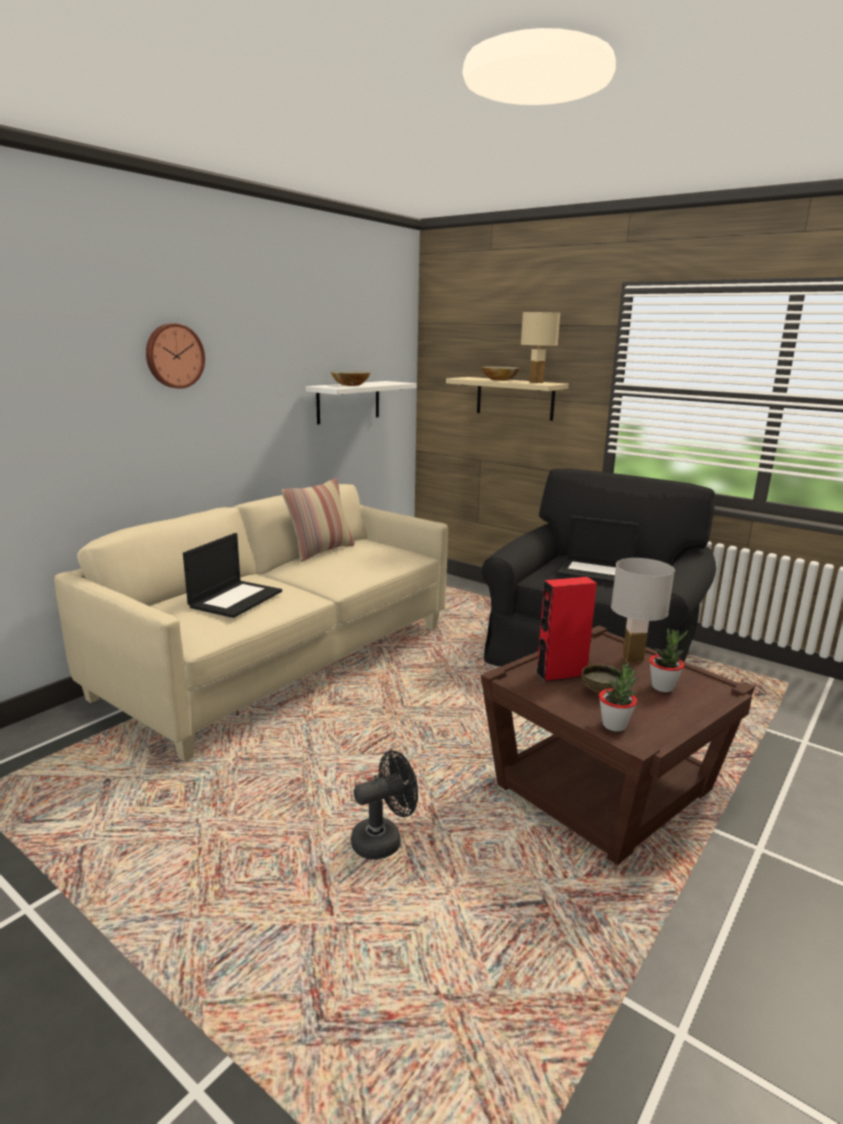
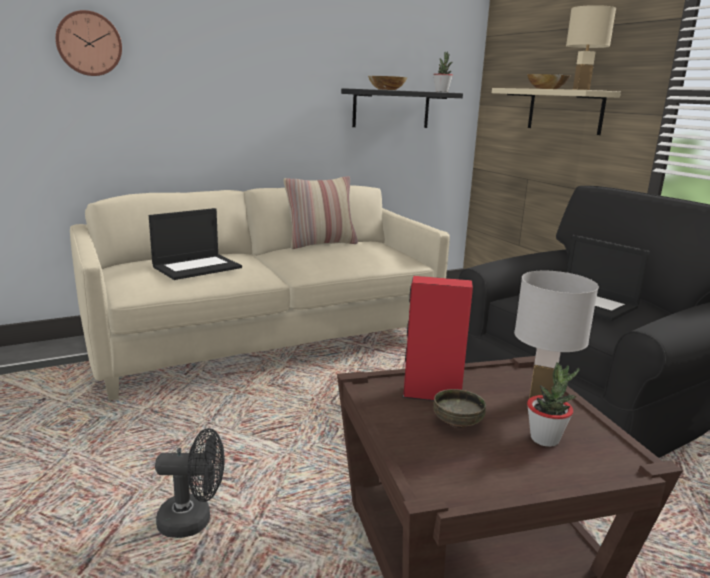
camera: 25 degrees right, 0 degrees up
wall clock [146,323,205,389] -> wall clock moved to [55,10,122,76]
white shelf [306,381,416,425] -> black shelf [341,88,463,128]
potted plant [599,662,638,731] -> potted plant moved to [433,51,453,92]

